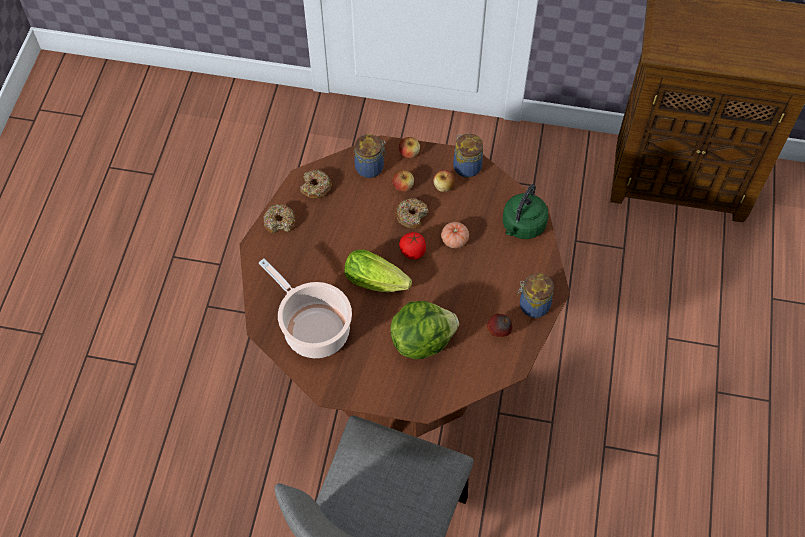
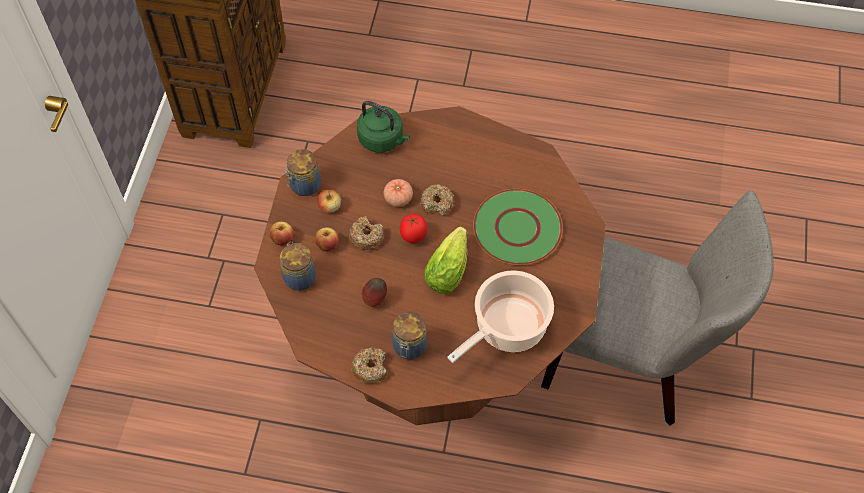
camera: 90 degrees left, 0 degrees up
donut [300,170,332,198] -> donut moved to [420,184,454,215]
lettuce [390,301,459,359] -> green plate [473,189,563,265]
apple [487,313,512,337] -> apple moved to [362,278,387,307]
jar [517,273,554,318] -> jar moved to [392,311,427,359]

